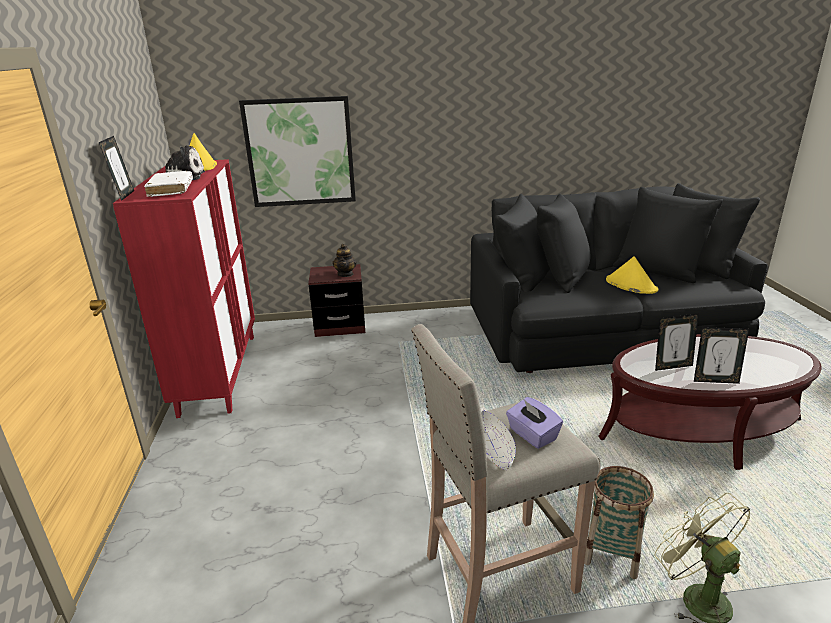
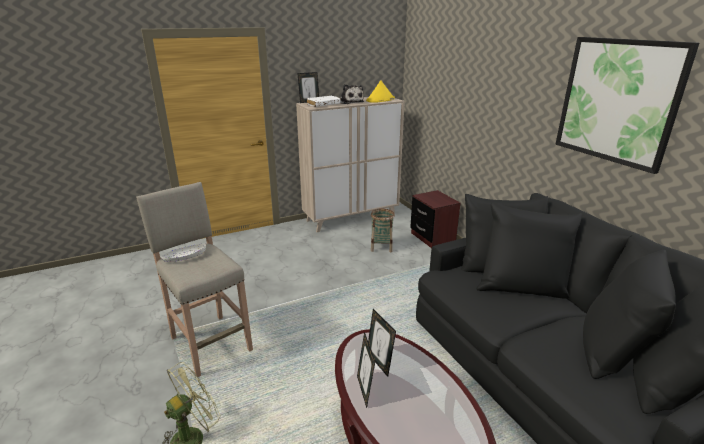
camera: 70 degrees right, 0 degrees up
red cabinet [113,159,255,418] -> beige cabinet [296,97,405,232]
picture [239,96,356,207] -> picture moved to [555,37,699,174]
teapot [332,244,357,277] -> none
purple tissue box [506,397,563,449] -> none
basket [584,466,654,579] -> basket moved to [371,208,395,252]
yellow hat [606,256,658,294] -> none

